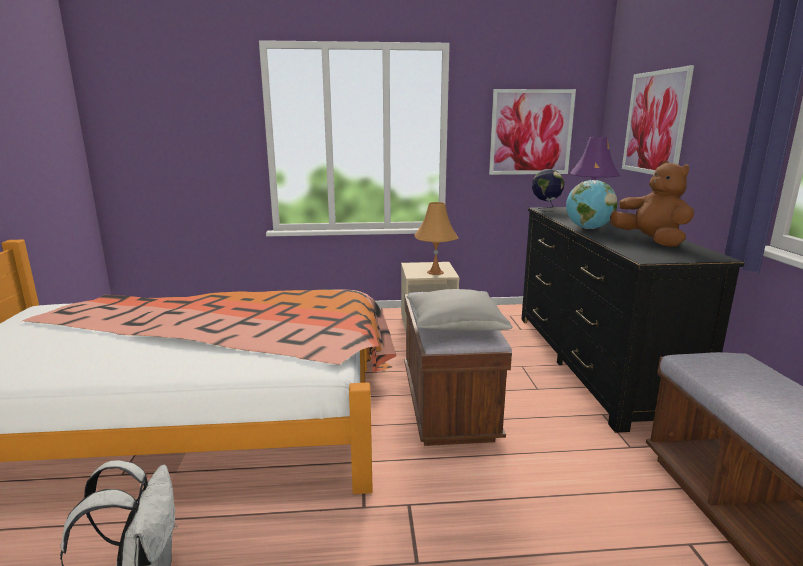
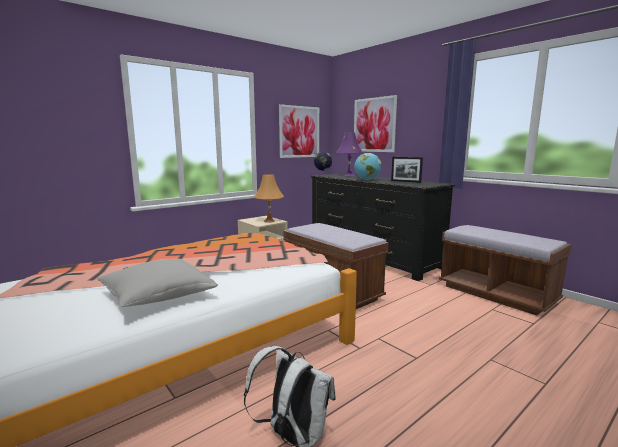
camera: 35 degrees left, 5 degrees down
grey pillow [407,289,513,331] -> grey pillow moved to [97,259,218,307]
brown plush toy [610,161,694,247] -> picture frame [391,157,423,183]

